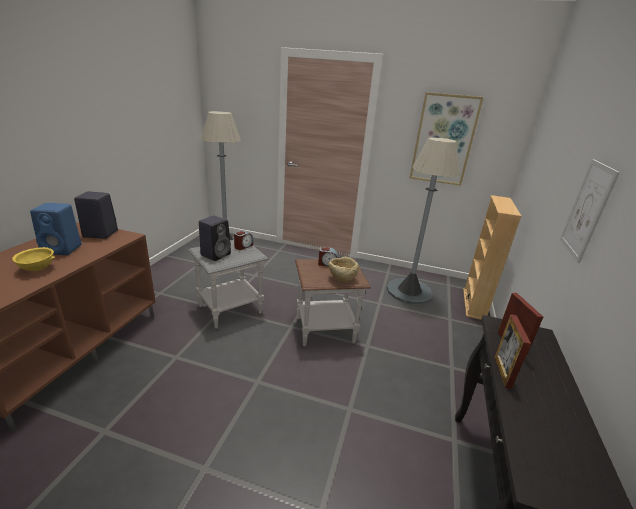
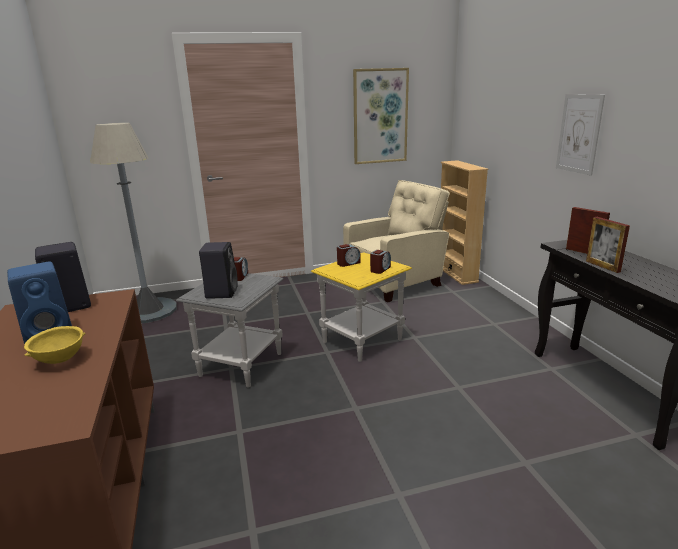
camera: 30 degrees left, 5 degrees down
brown side table [295,258,371,346] -> yellow side table [311,252,412,362]
beige bowl [328,257,359,282] -> alarm clock [370,250,391,274]
grey floor lamp [387,137,460,304] -> beige armchair [343,180,450,302]

